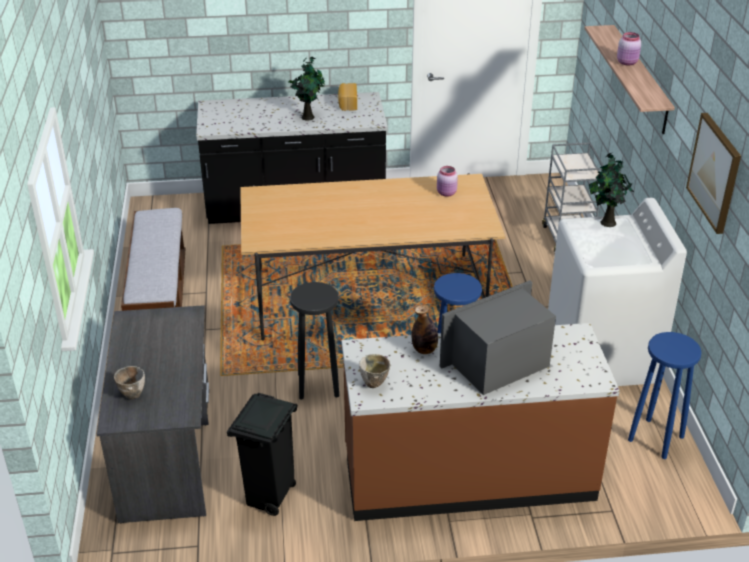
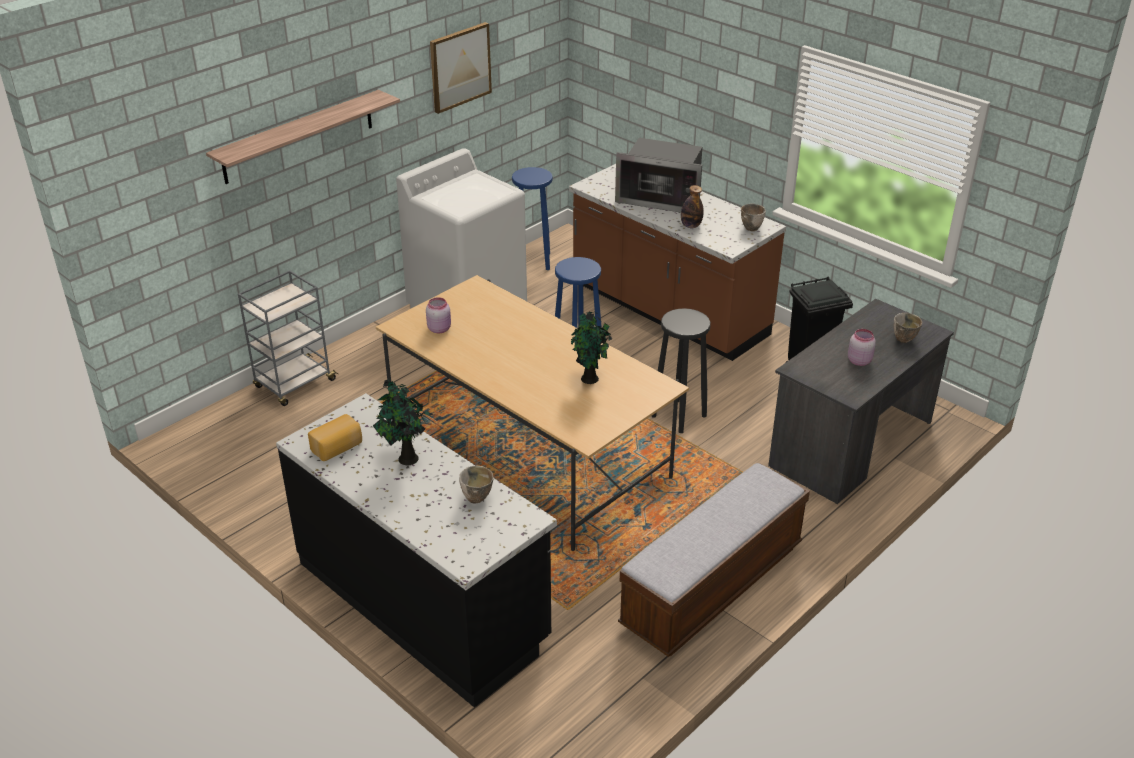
camera: 130 degrees left, 0 degrees up
potted plant [589,153,634,227] -> potted plant moved to [571,311,613,384]
pink jar [617,32,641,66] -> pink jar moved to [848,329,876,366]
none -> bowl [459,466,494,504]

